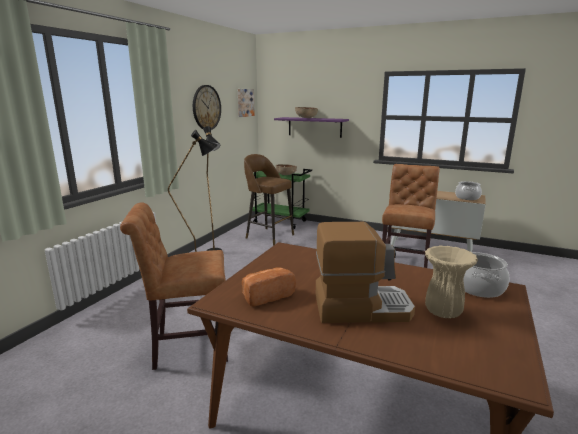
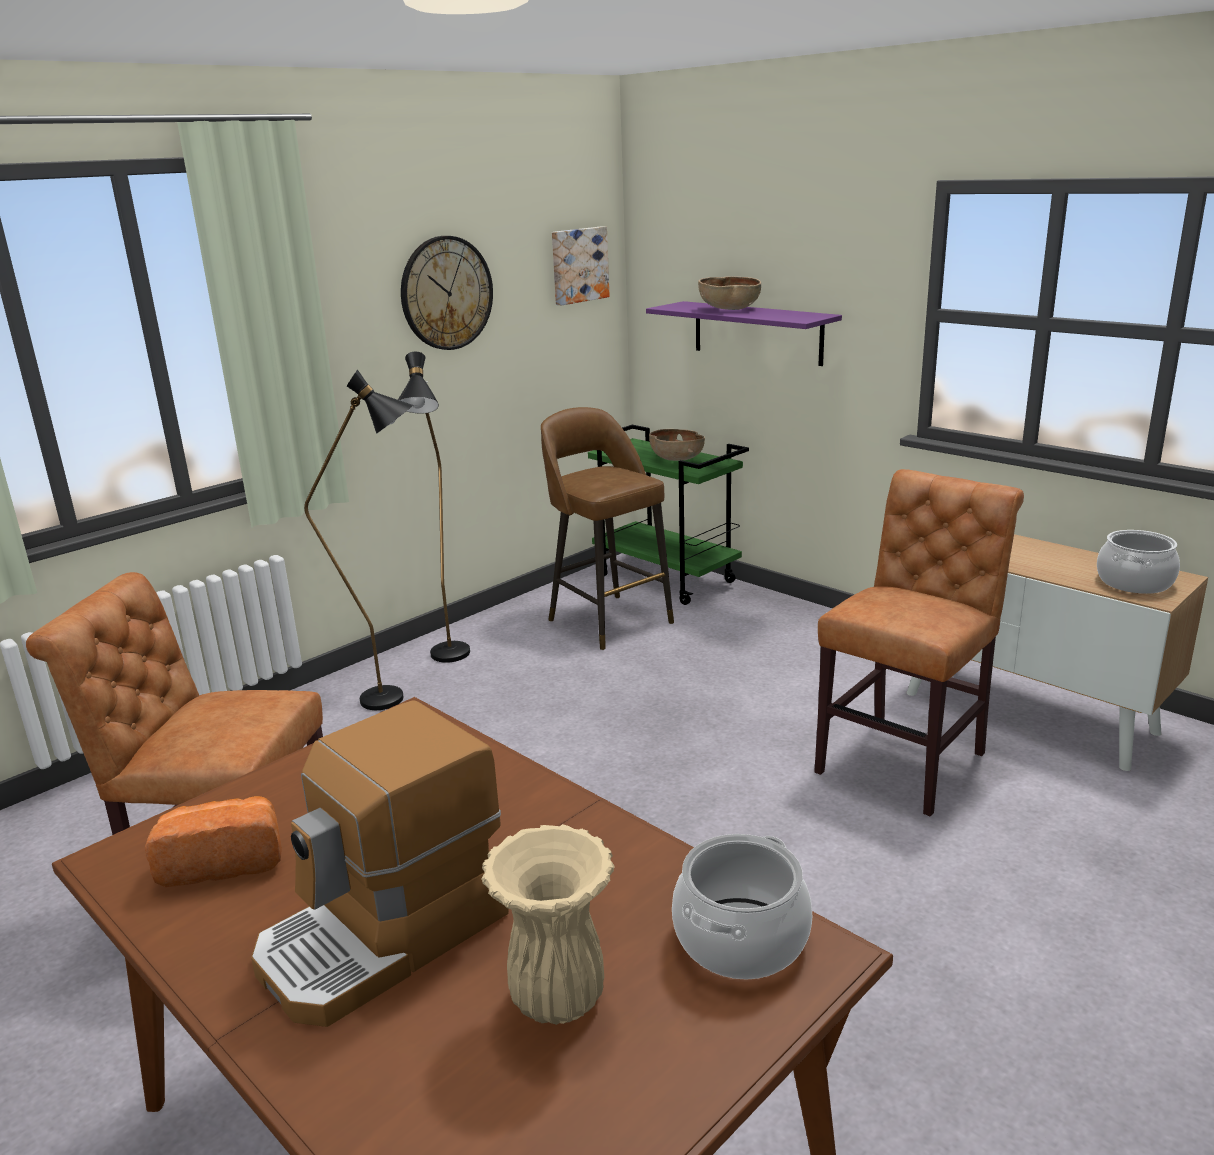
camera: 20 degrees right, 5 degrees up
coffee machine [316,222,415,323] -> coffee machine turned 120 degrees clockwise [251,700,509,1027]

